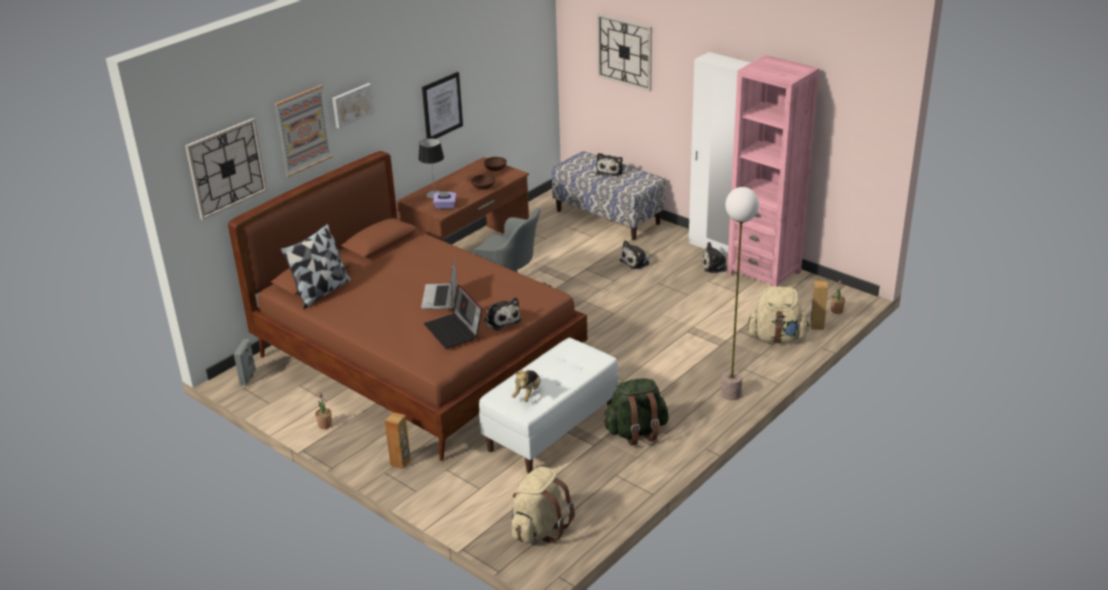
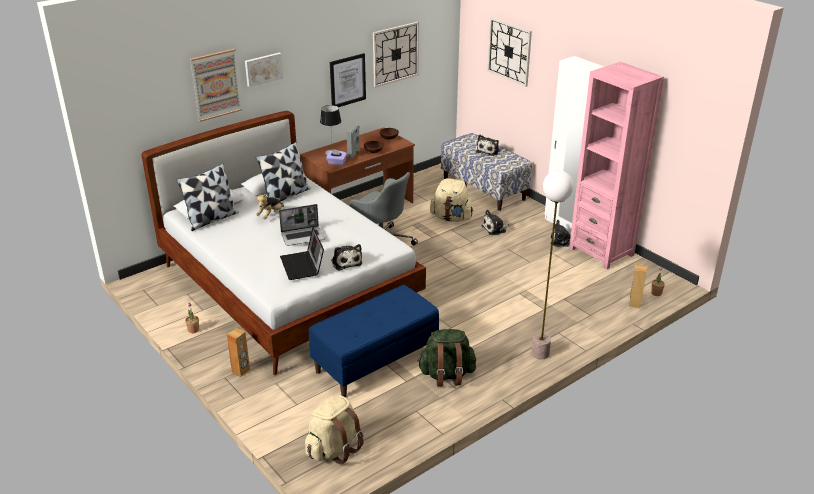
camera: 10 degrees right, 0 degrees up
wall clock [185,118,268,220] -> wall clock moved to [373,22,419,88]
brown bed [228,151,587,461] -> white bed [142,111,426,375]
grey speaker [234,339,256,386] -> grey speaker moved to [347,124,360,159]
laptop [421,258,457,309] -> laptop turned 120 degrees counterclockwise [279,204,325,246]
white bench [479,338,619,473] -> blue bench [309,285,439,397]
plush toy [512,369,541,402] -> plush toy moved to [256,194,284,219]
beige backpack [748,286,810,343] -> beige backpack moved to [430,178,474,222]
none -> pillow [255,142,311,202]

